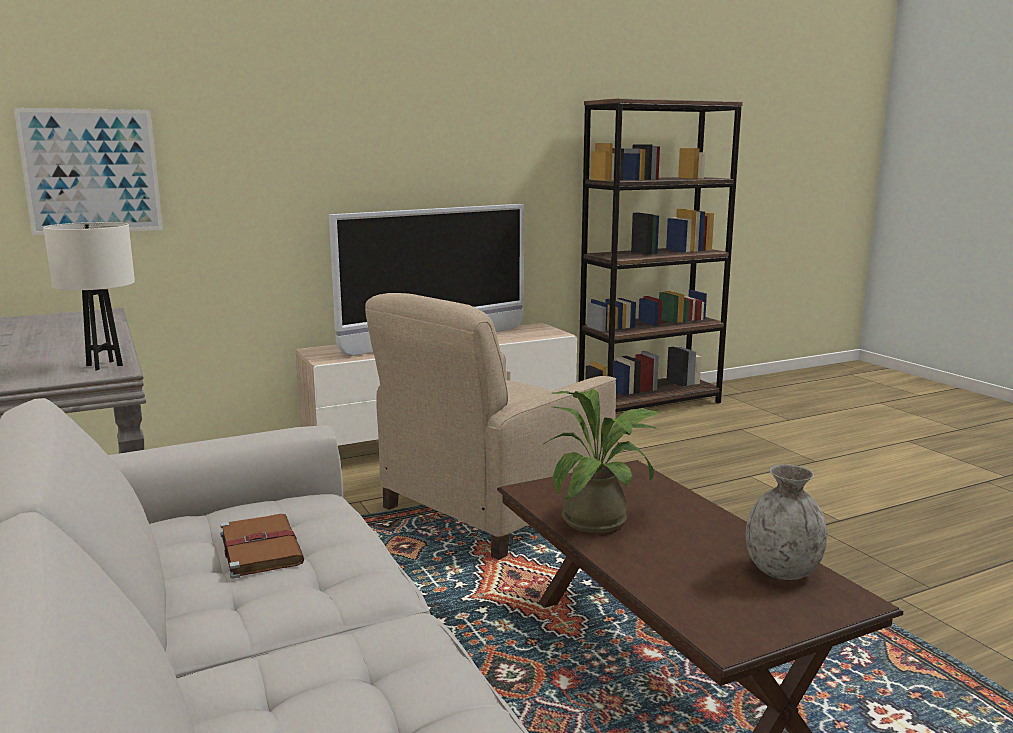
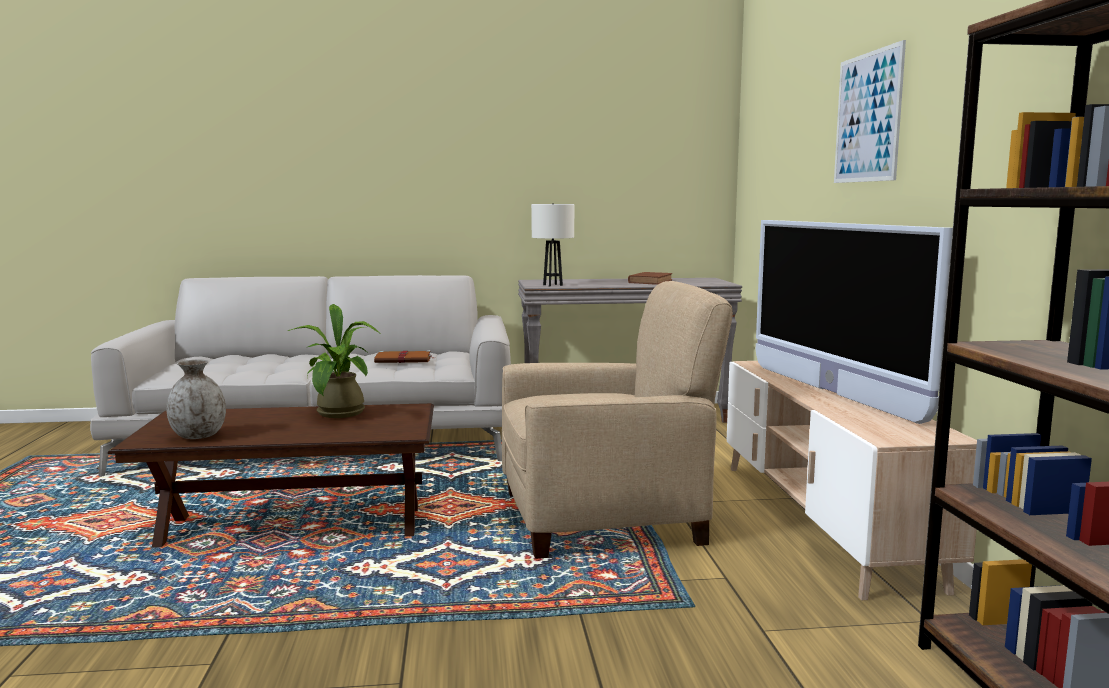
camera: 110 degrees right, 5 degrees down
picture [14,108,163,235] -> picture moved to [834,40,906,183]
beige armchair [365,293,616,560] -> beige armchair turned 105 degrees clockwise [502,281,733,559]
none -> brown book [628,272,672,285]

